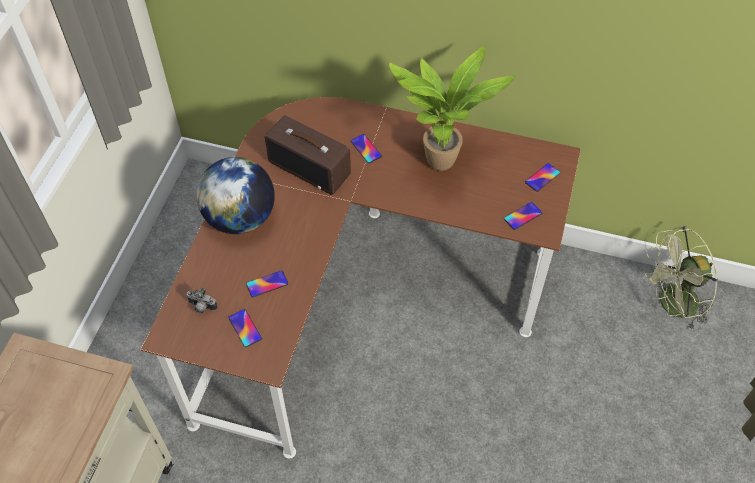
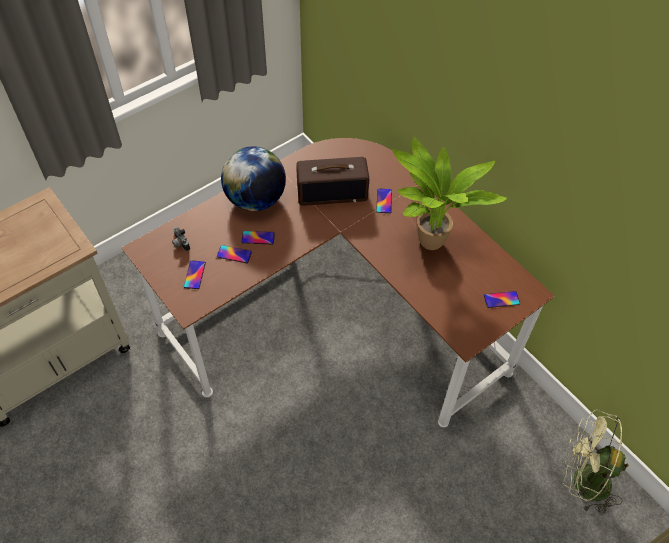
camera: 35 degrees right, 0 degrees up
radio [265,115,351,195] -> radio turned 75 degrees counterclockwise [296,157,369,206]
phone [504,202,543,230] -> phone moved to [242,231,275,244]

